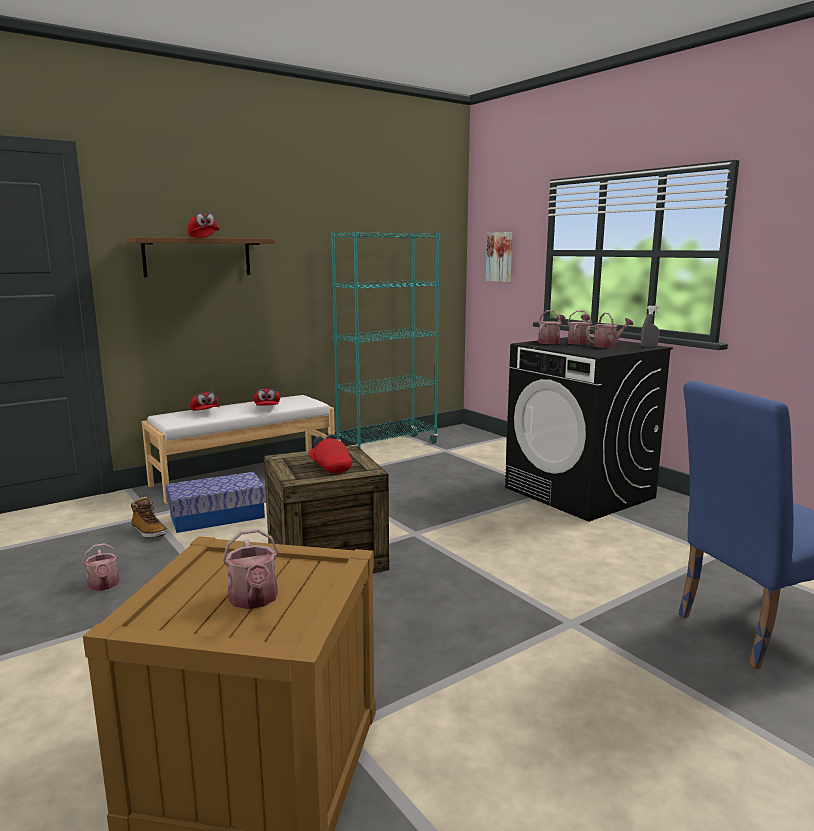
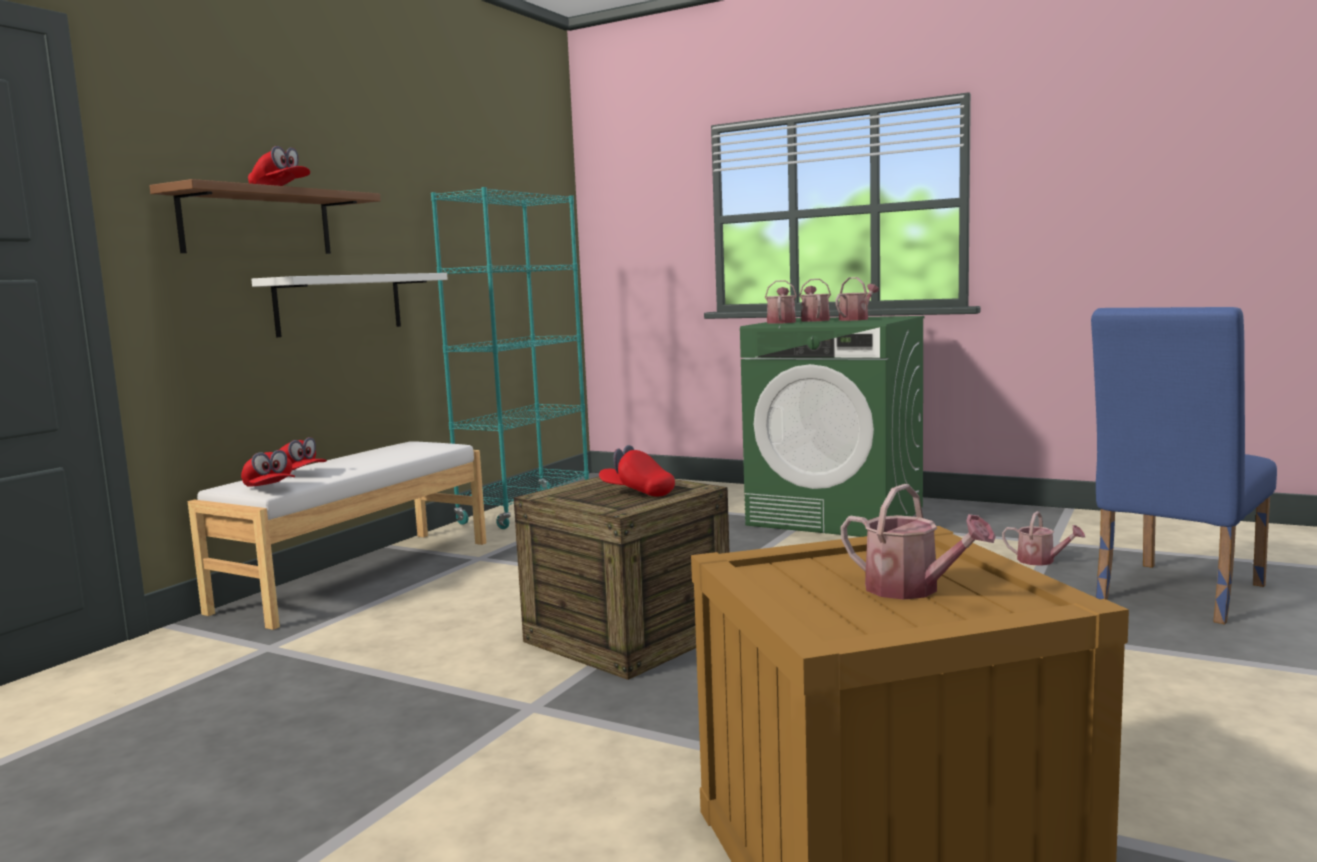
camera: 25 degrees left, 5 degrees down
watering can [83,543,119,591] -> watering can moved to [1002,511,1085,566]
boot [131,497,168,538] -> none
storage box [166,472,266,533] -> none
red cap [253,388,280,406] -> red cap moved to [241,450,295,487]
picture [486,232,512,282] -> none
black washing machine [505,337,673,522] -> green washing machine [740,316,924,537]
grey spray bottle [641,306,660,347] -> none
none -> white shelf [251,273,448,337]

